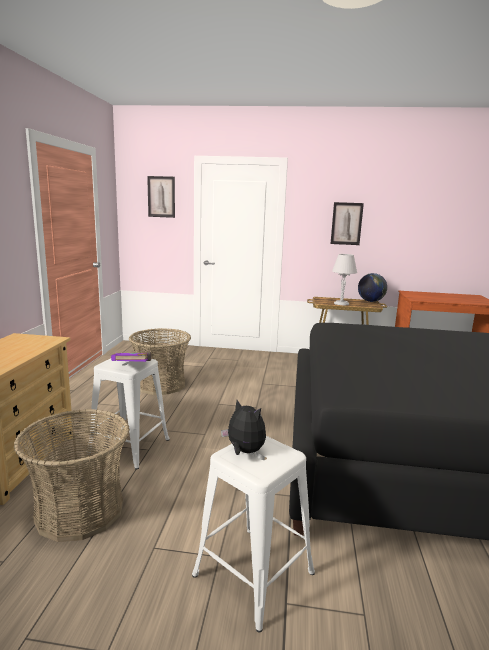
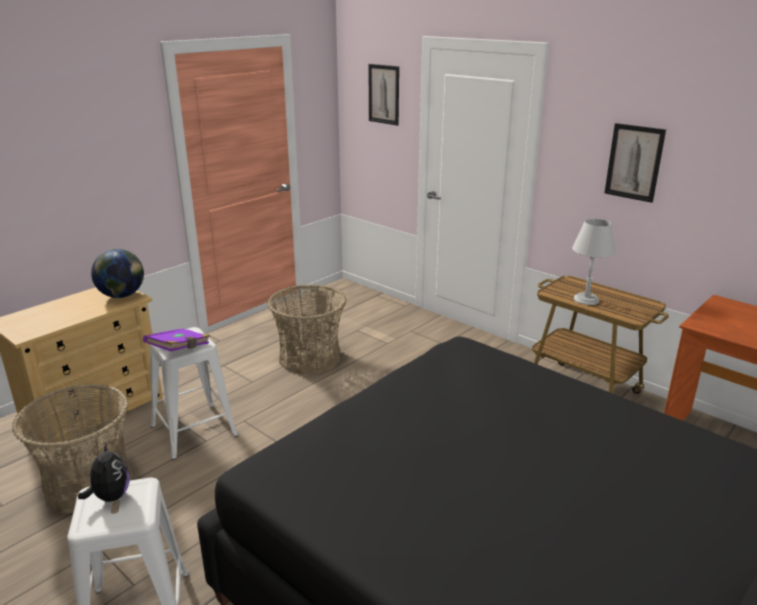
camera: 35 degrees right, 10 degrees up
globe [358,273,387,302] -> globe moved to [91,249,144,298]

